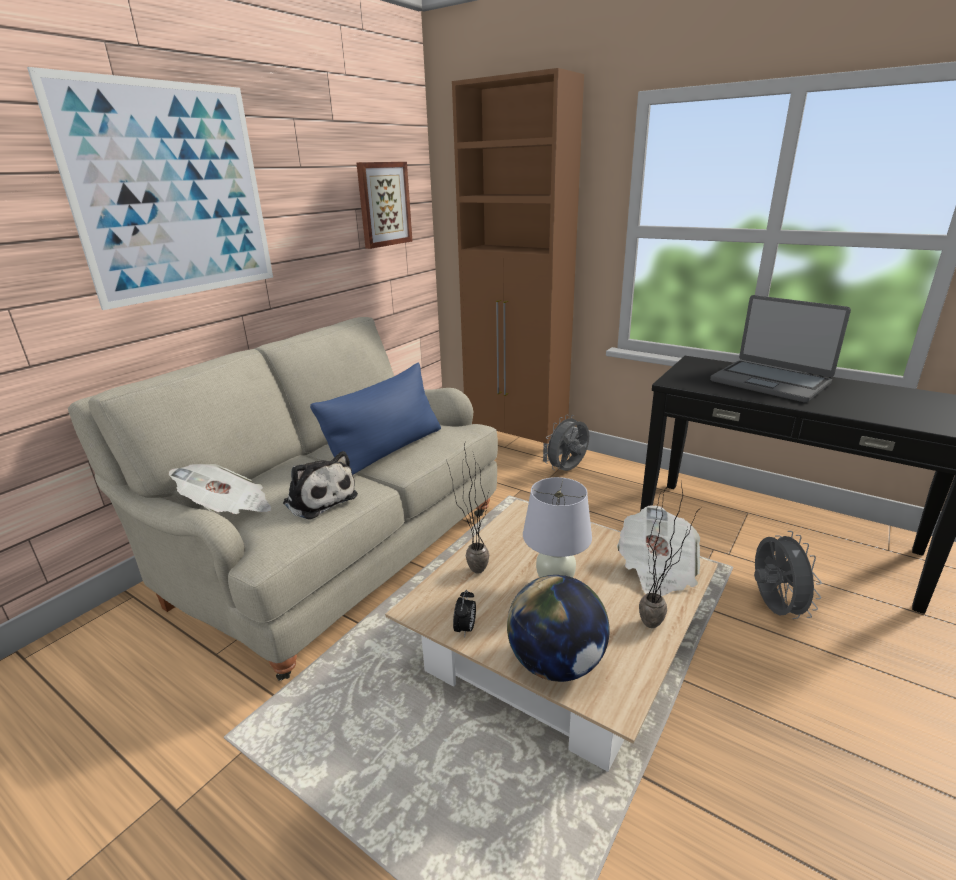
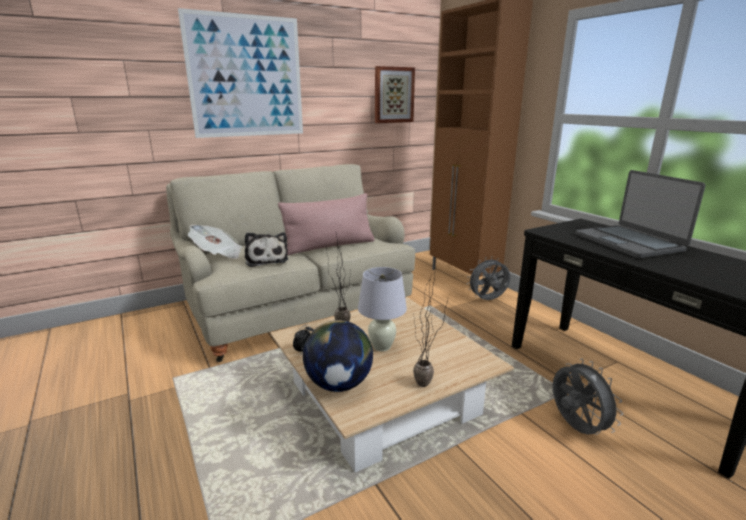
camera: 25 degrees right, 5 degrees down
blue pillow [310,363,441,475] -> pink pillow [278,193,375,255]
newspaper [617,506,700,596] -> none
grey fan [754,531,822,619] -> grey fan turned 45 degrees counterclockwise [553,359,623,435]

